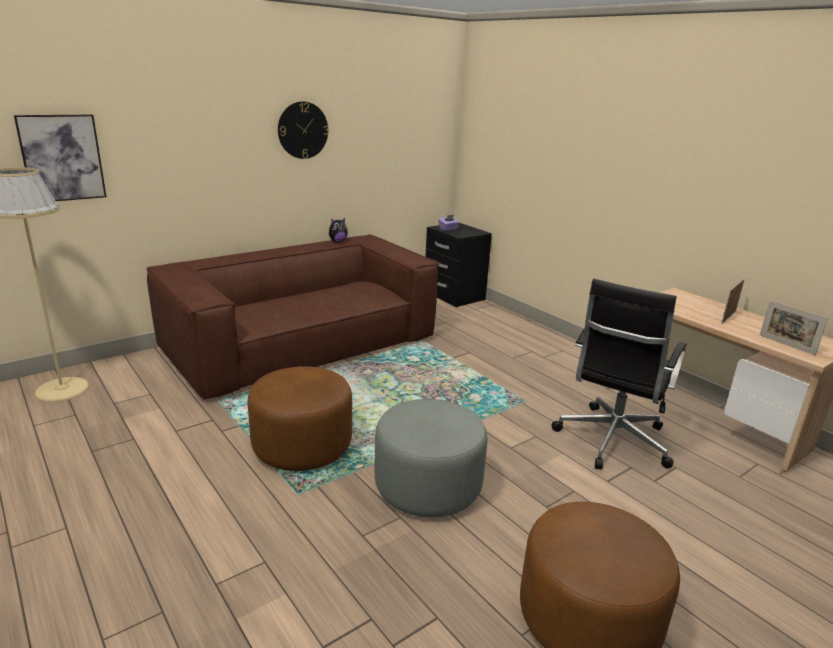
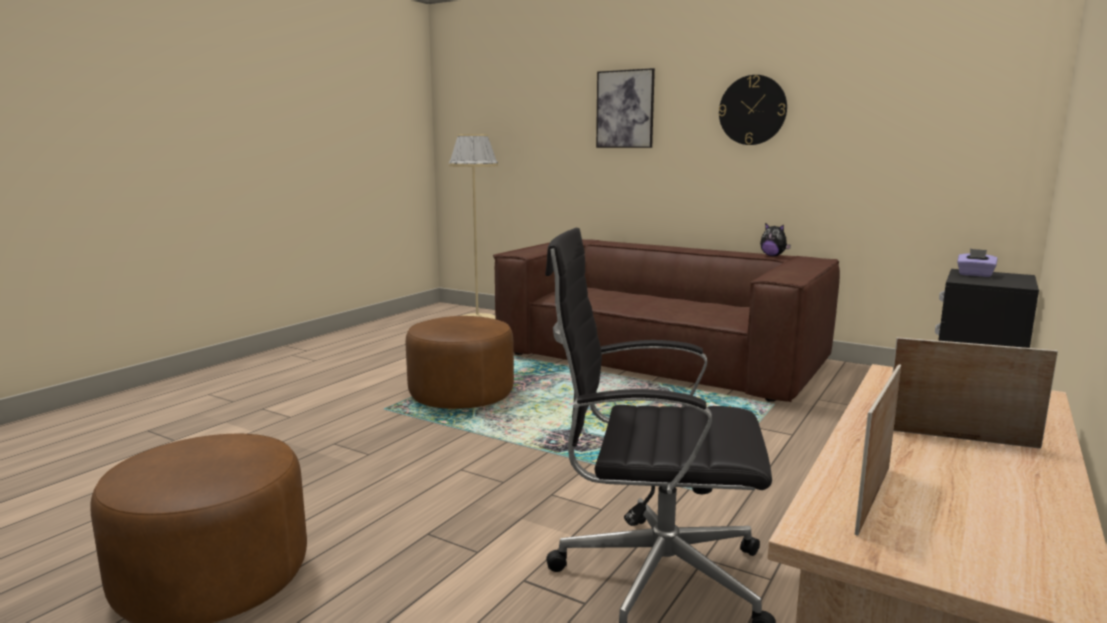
camera: 70 degrees right, 10 degrees down
picture [14,115,106,201] -> picture moved to [596,68,655,148]
grey ottoman [374,399,487,517] -> none

